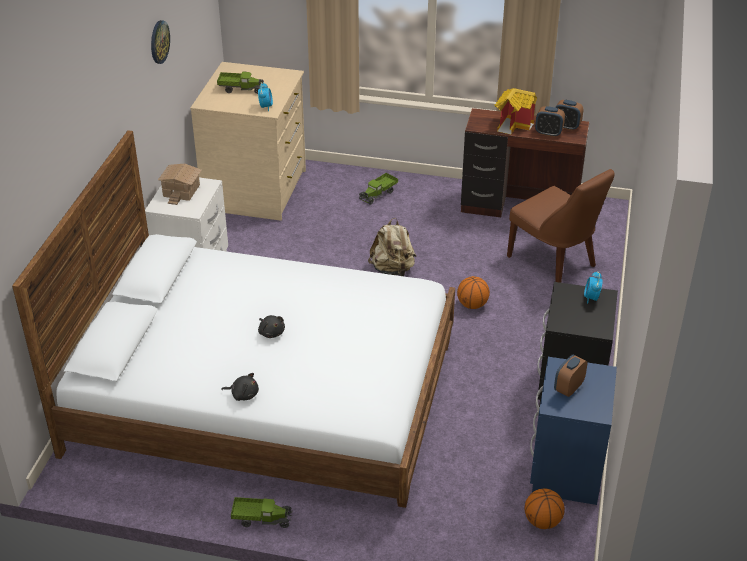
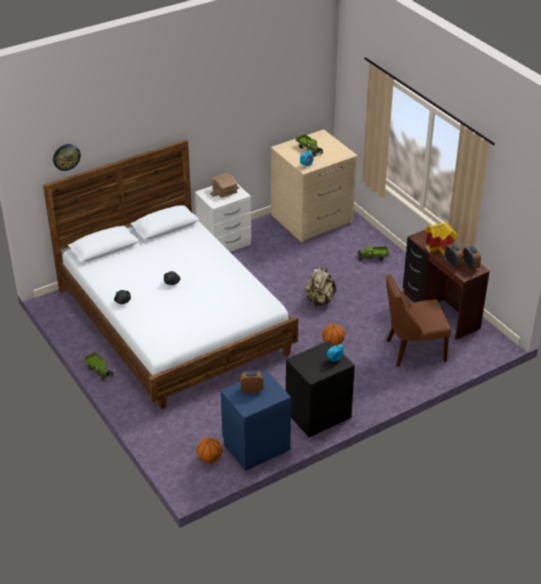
camera: 45 degrees right, 0 degrees up
wall clock [151,20,170,64] -> wall clock moved to [53,144,81,171]
brown chair [507,169,615,283] -> brown chair turned 75 degrees clockwise [386,274,451,367]

